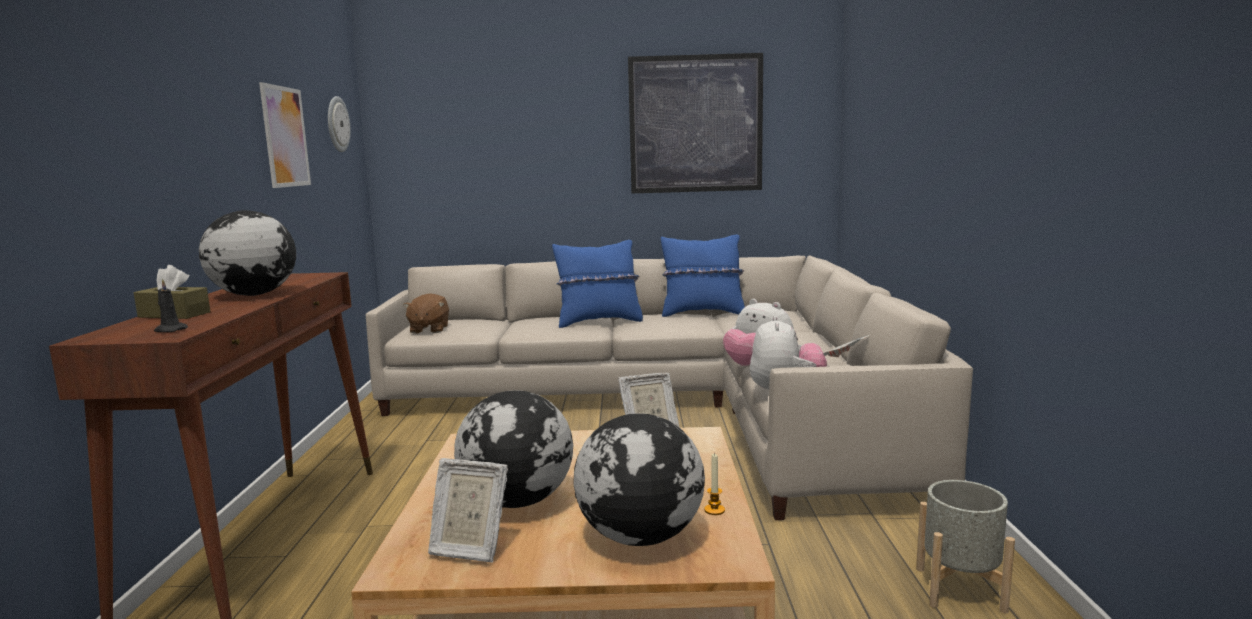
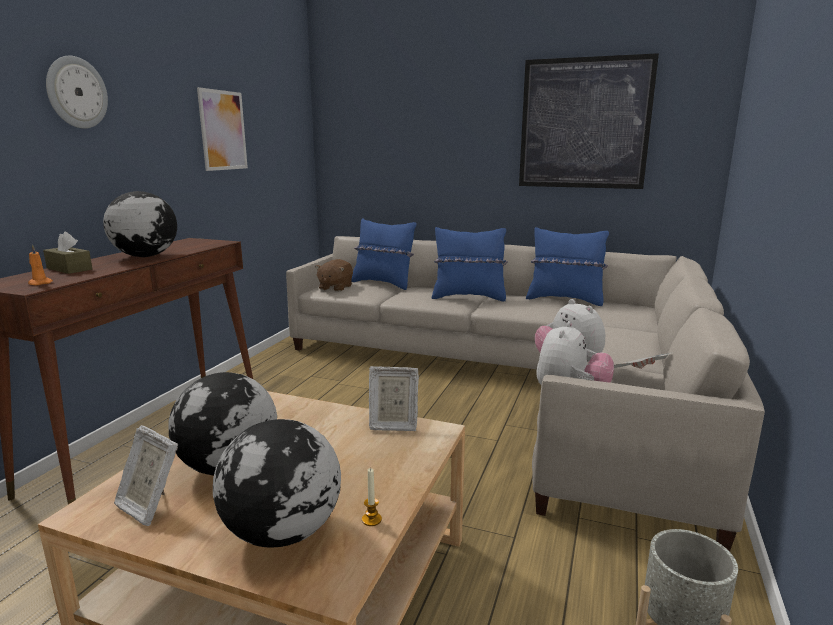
camera: 20 degrees right, 5 degrees up
black candle [154,279,188,332] -> orange candle [28,244,53,285]
wall clock [328,96,351,152] -> wall clock moved to [46,56,108,129]
none -> blue pillow [352,218,417,290]

